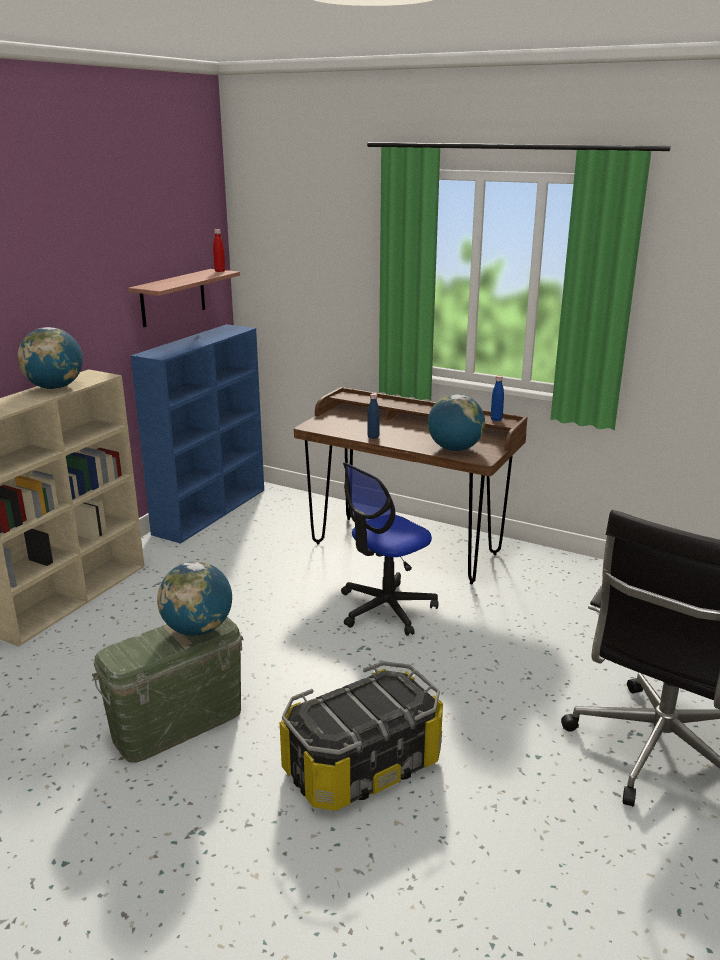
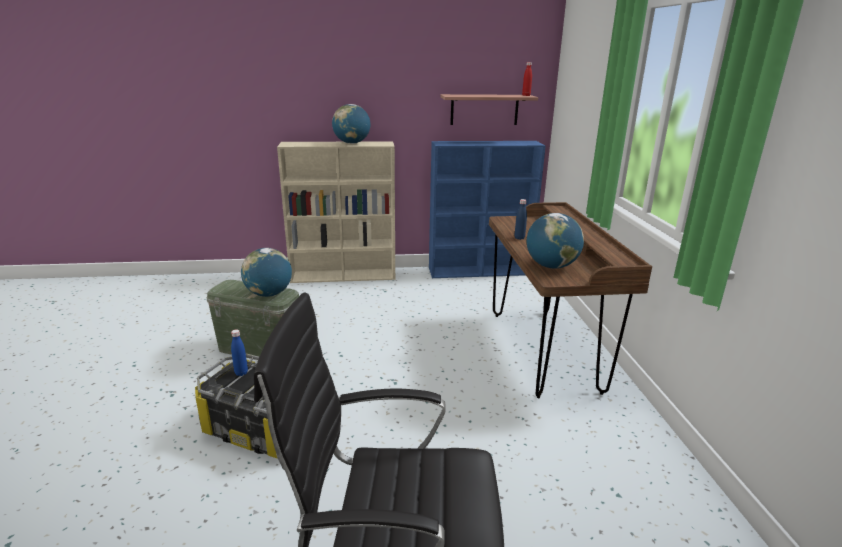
camera: 55 degrees right, 0 degrees up
office chair [341,462,439,636] -> none
blue bottle [491,376,504,421] -> blue bottle moved to [231,330,248,376]

